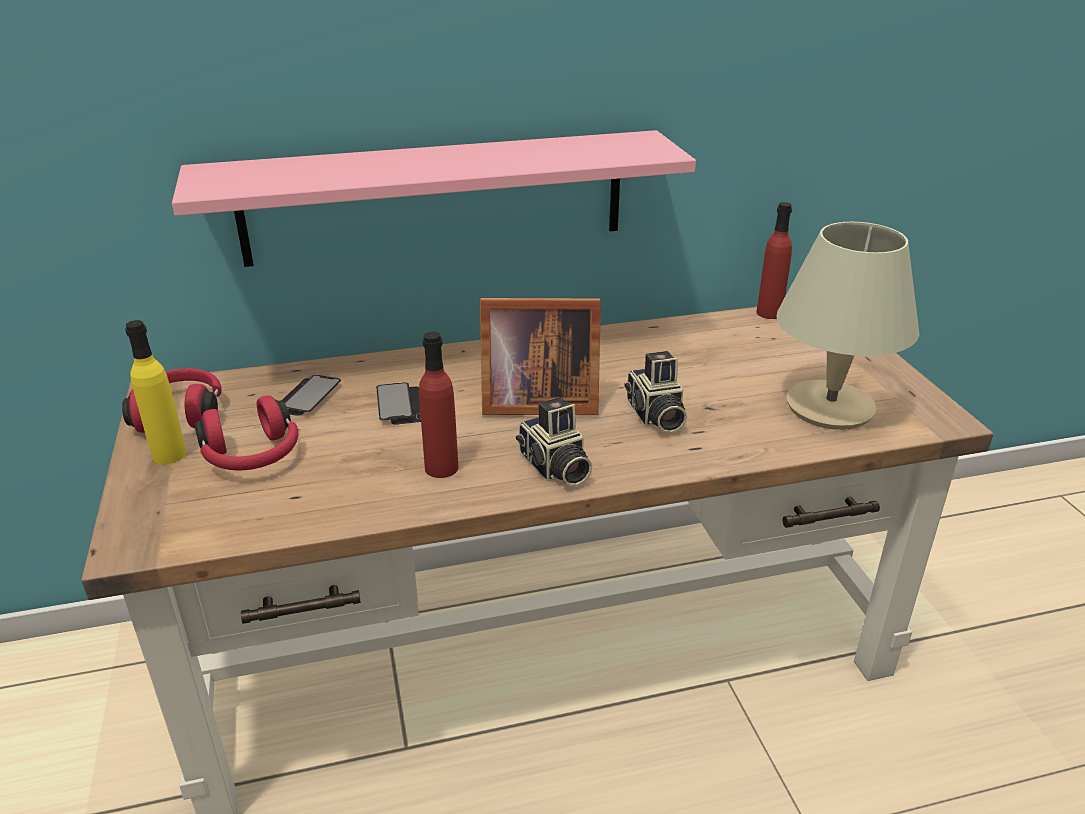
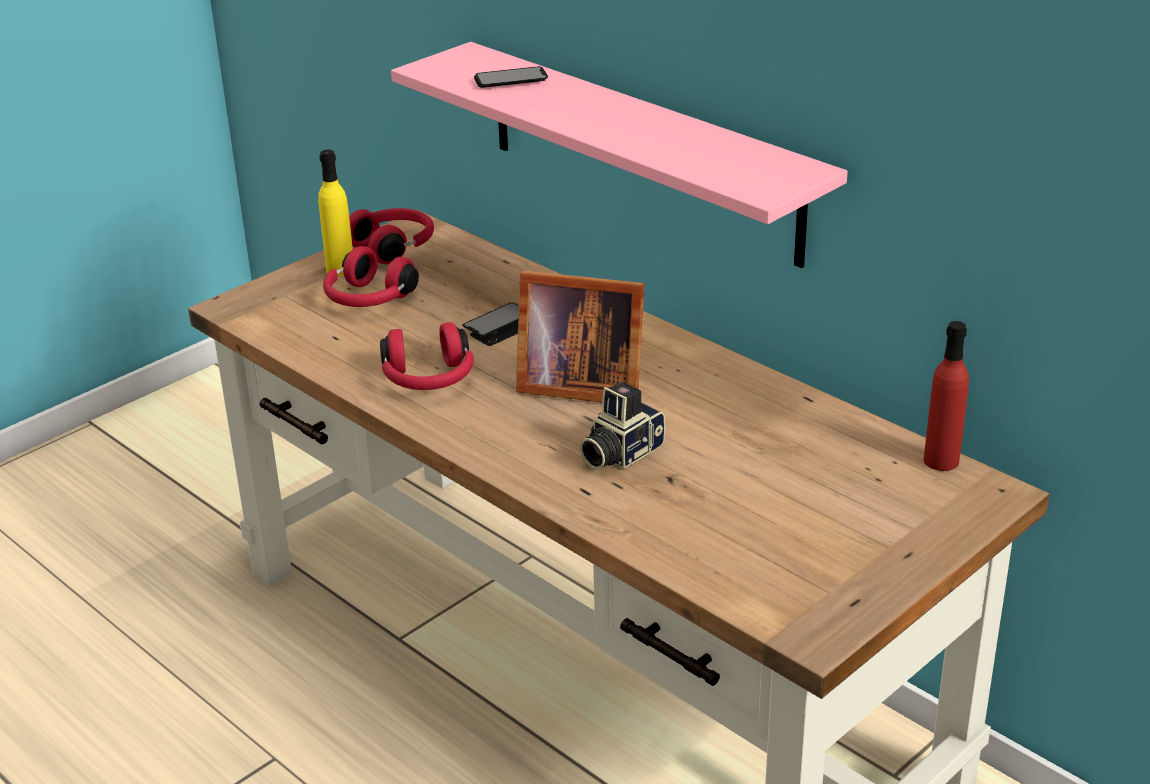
camera: 60 degrees right, 0 degrees up
phone [281,375,341,416] -> phone moved to [474,66,548,88]
red bottle [419,331,458,478] -> red headphones [380,322,474,390]
picture frame [480,298,601,415] -> picture frame turned 45 degrees counterclockwise [516,271,645,402]
camera [516,397,592,486] -> none
beige table lamp [776,222,919,430] -> none

